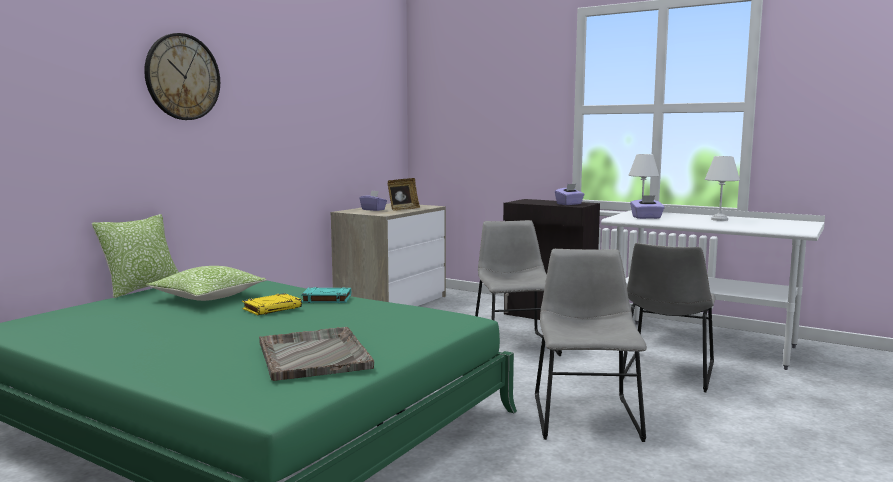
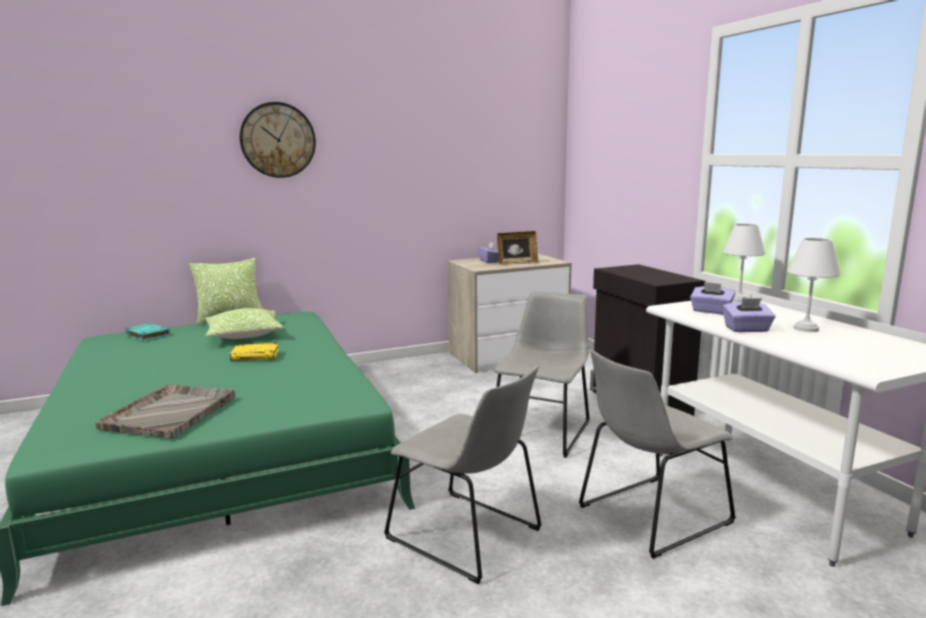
camera: 35 degrees right, 5 degrees up
turquoise book [301,287,351,303] -> turquoise book moved to [124,323,170,341]
grey chair [535,249,647,442] -> grey chair turned 90 degrees clockwise [384,365,542,584]
purple tissue box [555,184,585,205] -> purple tissue box moved to [723,298,776,332]

